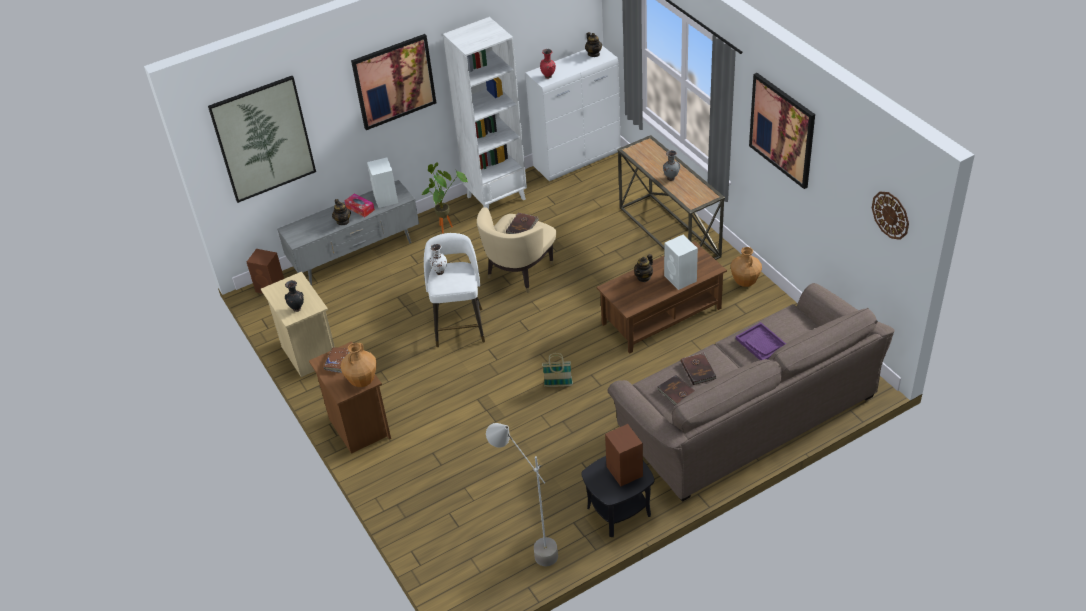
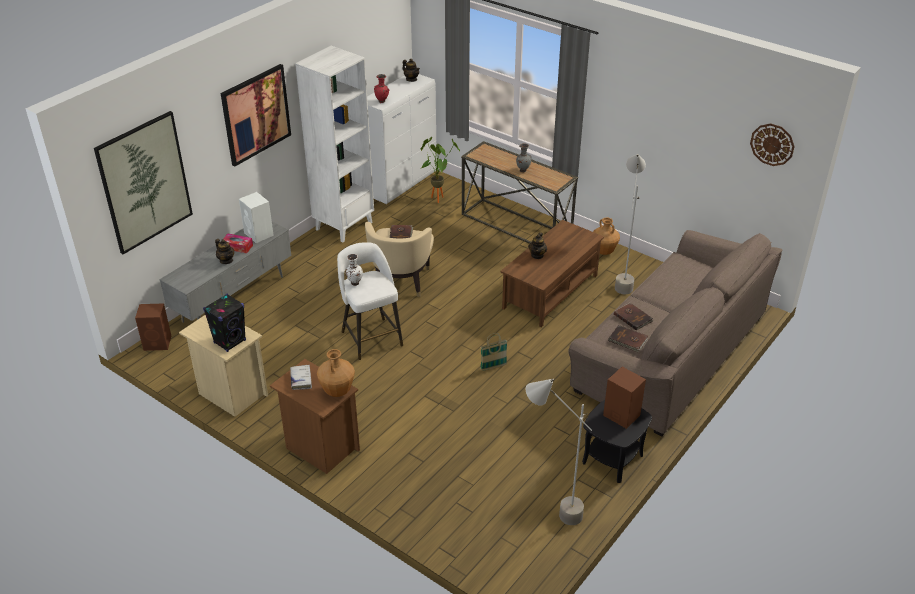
camera: 25 degrees left, 5 degrees down
black vase [285,280,304,312] -> black speaker [203,294,246,352]
brown book [324,347,350,373] -> white book [290,365,312,390]
potted plant [421,162,468,233] -> potted plant moved to [420,137,460,203]
white speaker [664,235,698,290] -> none
purple tray [736,322,786,360] -> none
picture [749,73,815,189] -> none
none -> grey floor lamp [615,154,646,294]

